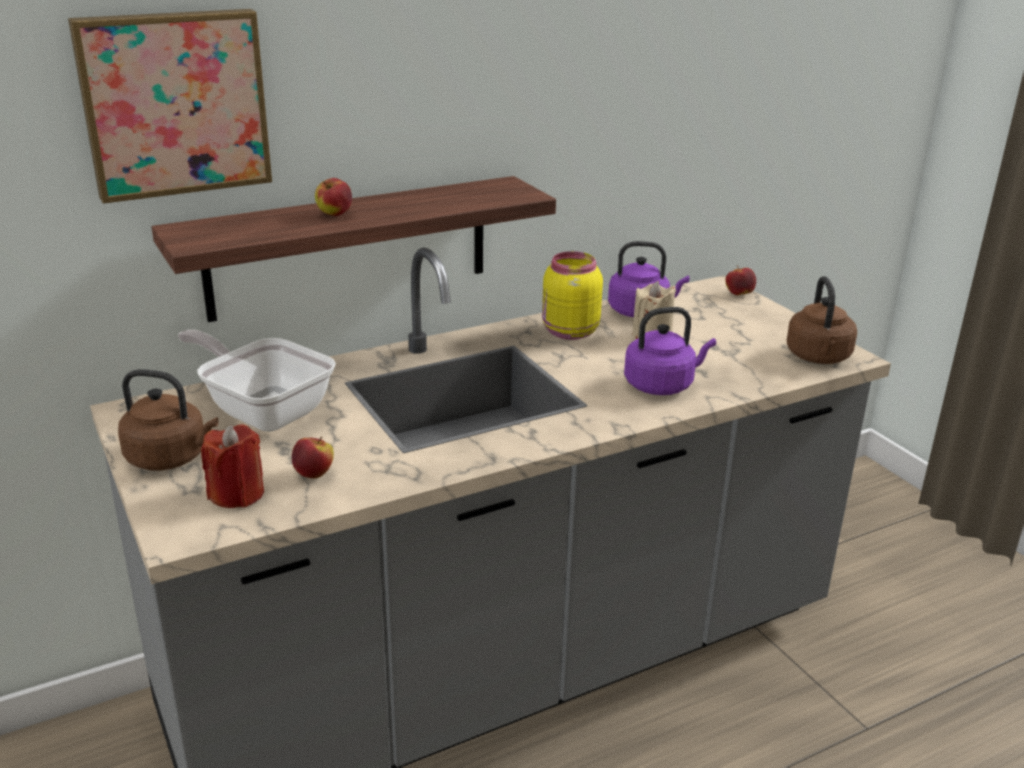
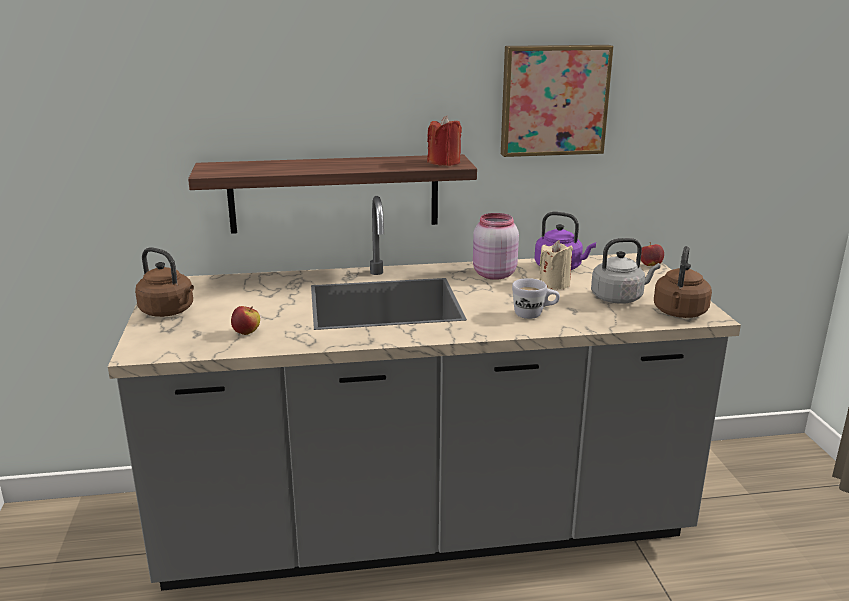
camera: 20 degrees right, 5 degrees down
picture [68,9,272,204] -> picture moved to [501,45,613,157]
frying pan [178,330,336,432] -> none
red candle [201,424,264,508] -> red candle moved to [427,116,462,166]
apple [315,178,352,216] -> none
yellow jar [542,251,603,340] -> pink jar [473,213,519,280]
purple kettle [624,307,716,395] -> white mug [512,278,560,319]
none -> grey kettle [591,238,660,304]

